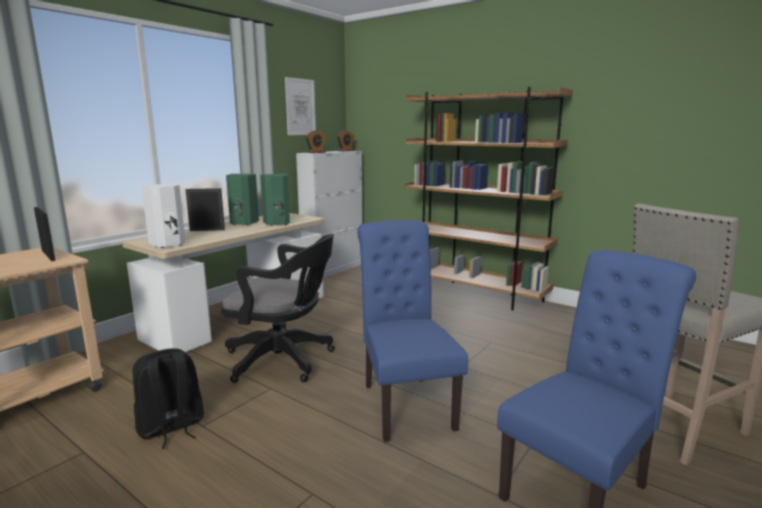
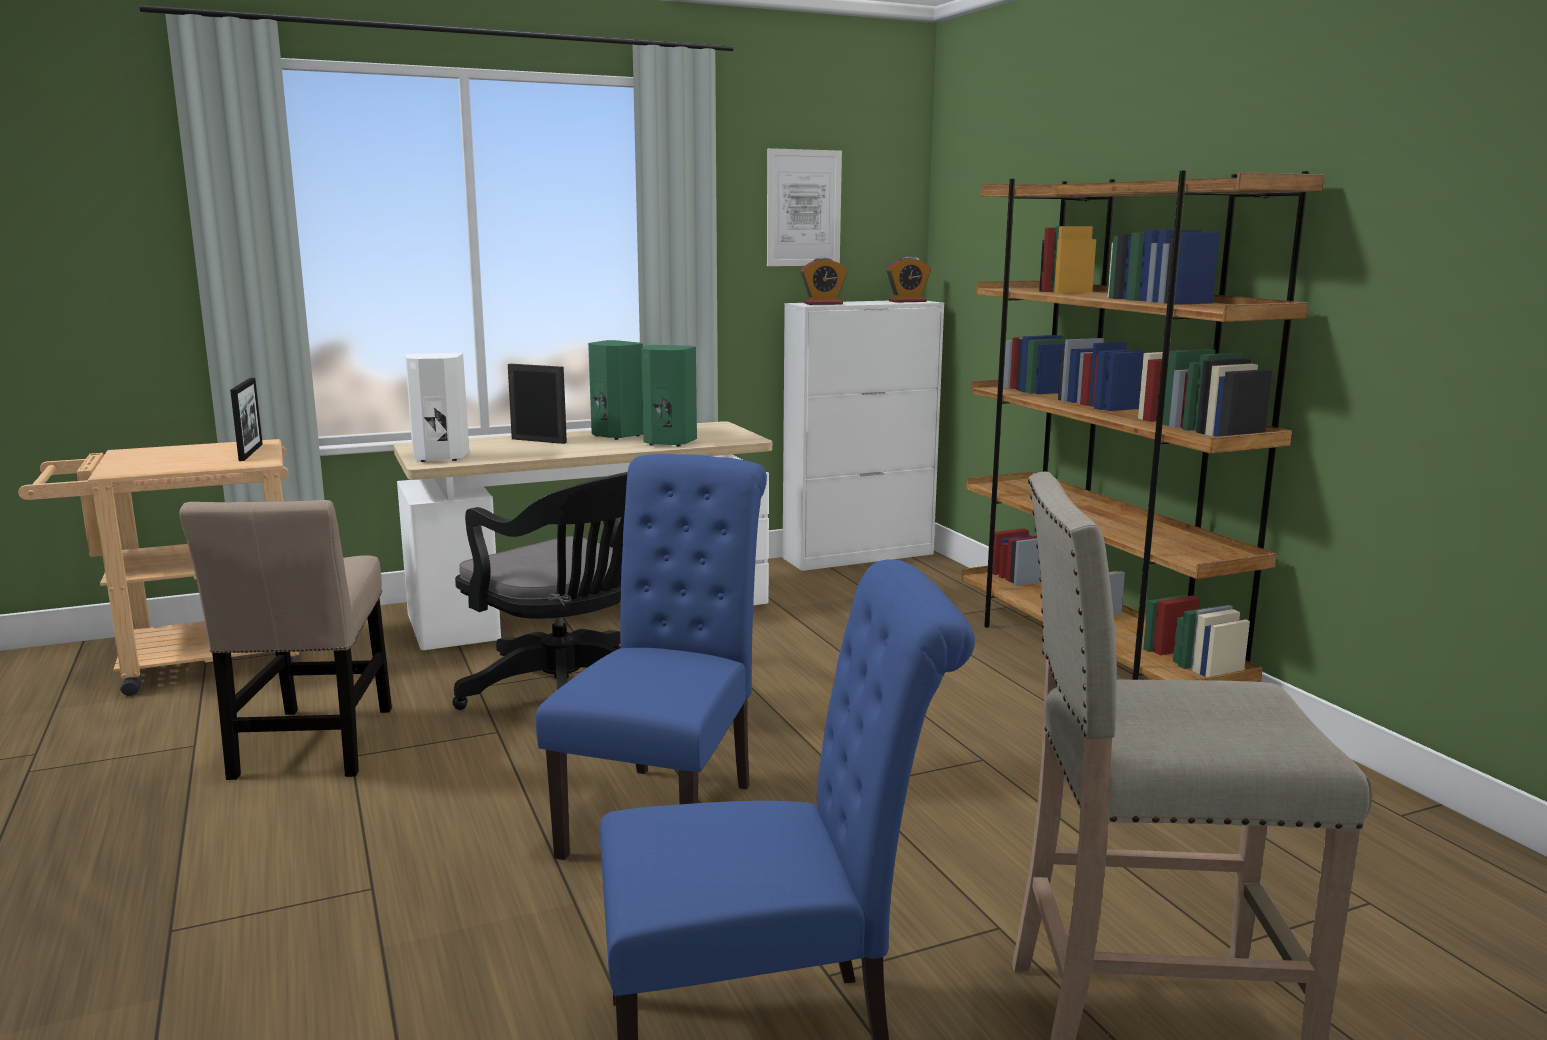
camera: 30 degrees right, 0 degrees up
black backpack [133,348,204,449] -> beige chair [179,500,392,780]

